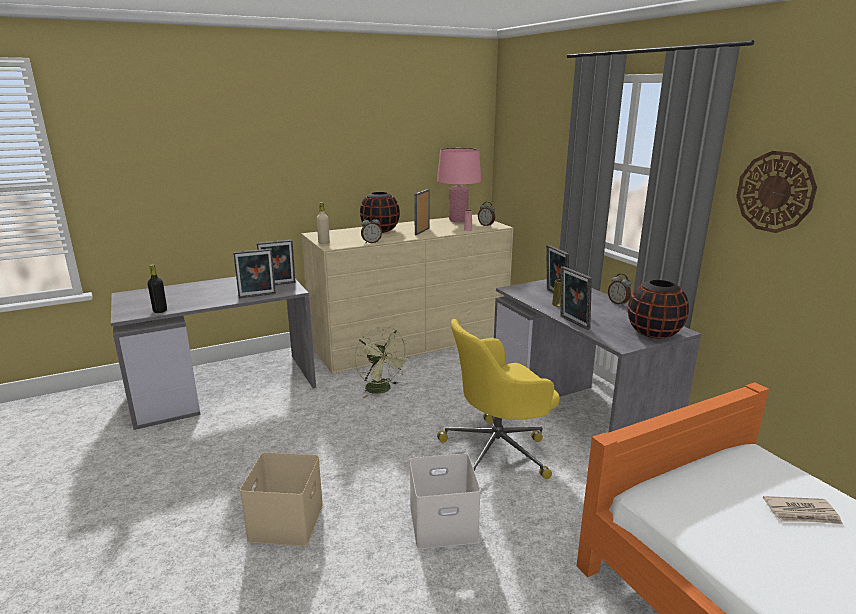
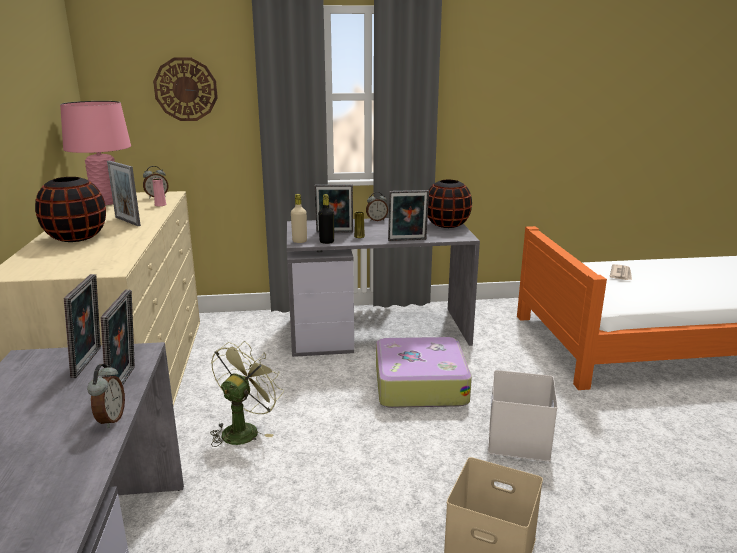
camera: 70 degrees left, 0 degrees up
black bottle [148,264,167,313] -> black bottle moved to [318,194,334,244]
beige bottle [316,202,330,244] -> beige bottle moved to [291,194,307,243]
green fan [355,326,410,398] -> green fan turned 45 degrees counterclockwise [210,341,284,447]
alarm clock [361,216,382,243] -> alarm clock moved to [87,364,125,428]
yellow office chair [437,319,560,479] -> suitcase [376,337,472,408]
wall clock [736,151,817,233] -> wall clock moved to [153,57,218,121]

